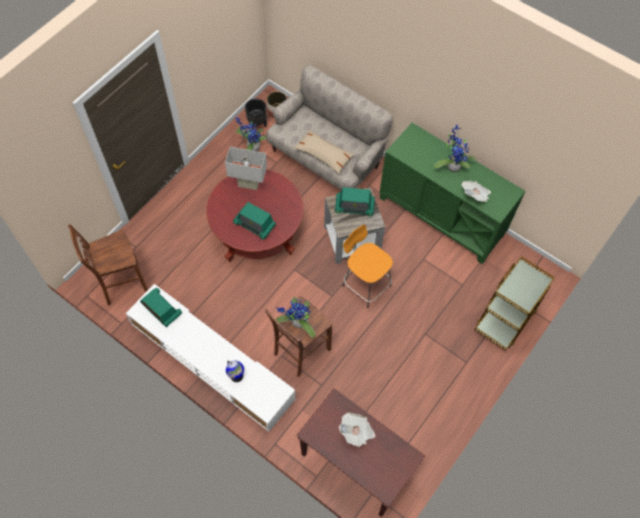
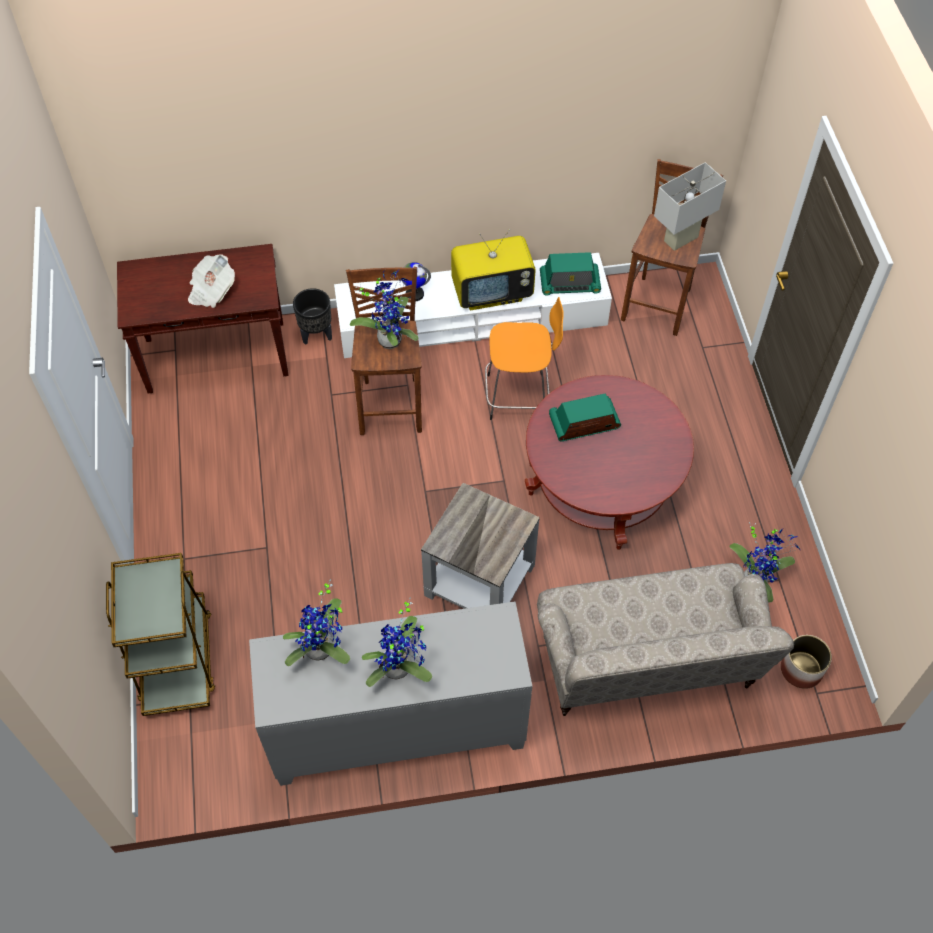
camera: 135 degrees right, 5 degrees down
white table lamp [225,147,267,190] -> white table lamp moved to [654,162,726,251]
black planter [245,99,267,129] -> black planter moved to [293,288,332,345]
beige pillow [294,130,355,174] -> none
radio [335,187,375,217] -> none
orange stool [343,224,393,308] -> orange stool moved to [485,297,564,420]
green cabinet [380,123,525,264] -> grey cabinet [249,601,532,786]
newspaper [462,181,491,202] -> potted plant [283,579,350,666]
none -> television [451,229,536,310]

